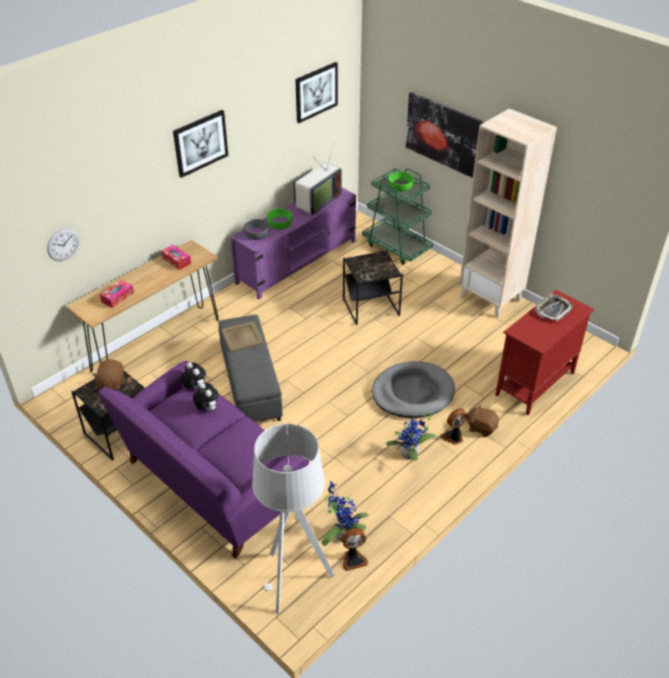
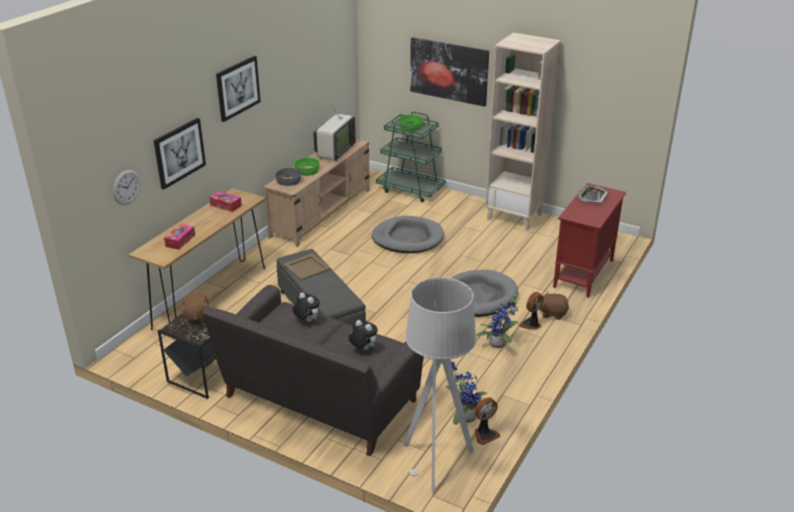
camera: 15 degrees left, 10 degrees down
purple sofa [98,360,309,559] -> grey sofa [202,285,424,456]
plush toy [181,363,206,390] -> plush toy moved to [349,320,378,350]
purple tv stand [230,188,356,300] -> beige tv stand [264,139,370,247]
picture [296,62,338,123] -> picture moved to [153,118,206,190]
black side table [343,250,403,325] -> grey dog bed [372,216,444,253]

